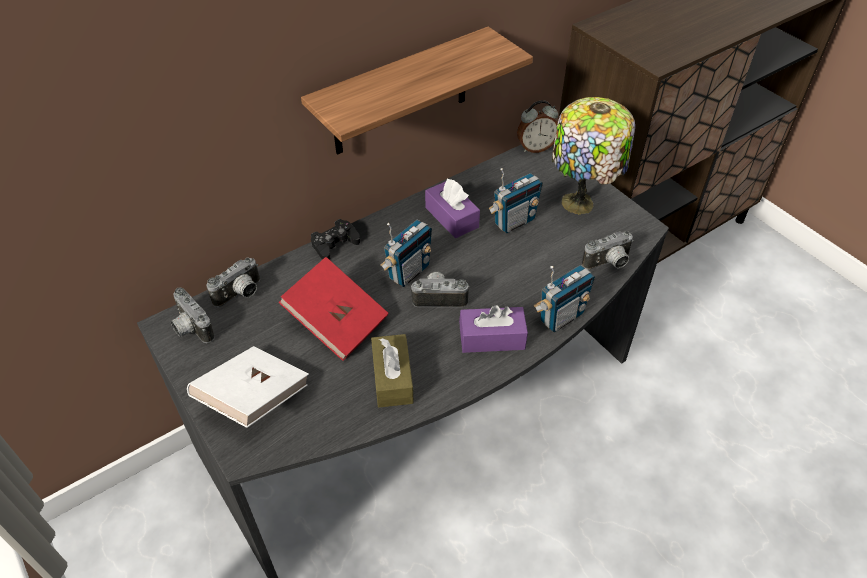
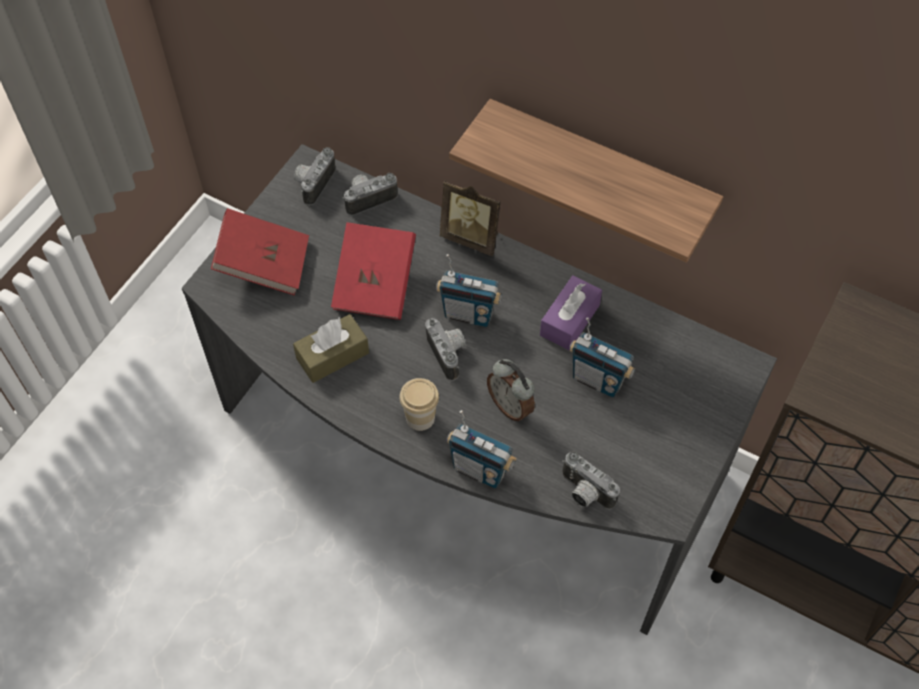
camera: 65 degrees right, 10 degrees up
white book [187,346,309,428] -> red book [211,208,309,296]
camera [206,257,260,307] -> camera turned 135 degrees clockwise [343,173,398,215]
black game controller [311,219,360,260] -> picture frame [440,180,501,256]
purple tissue box [459,305,528,353] -> cup [399,378,439,431]
alarm clock [517,100,558,153] -> alarm clock moved to [487,359,535,421]
table lamp [552,97,635,214] -> none

